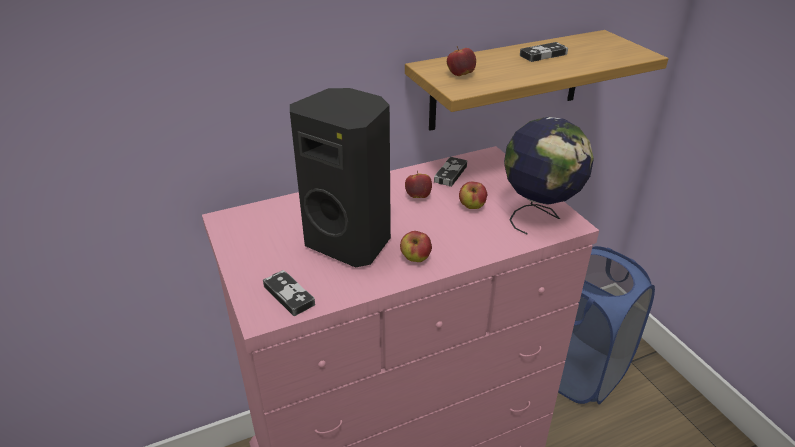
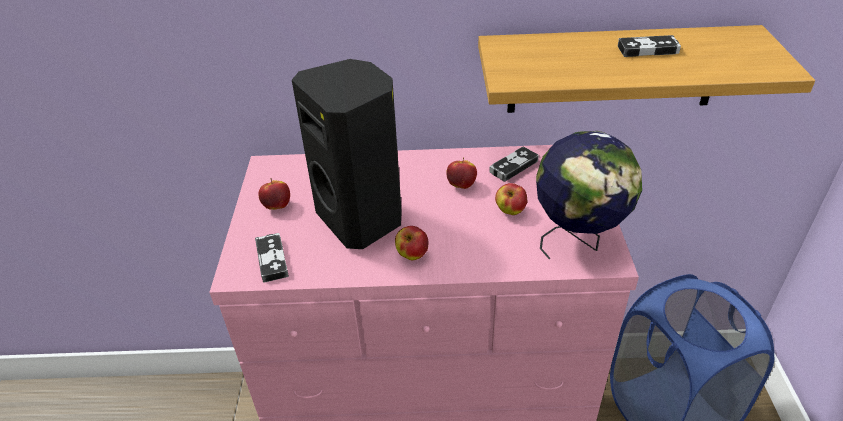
camera: 25 degrees right, 5 degrees up
apple [447,46,476,76] -> apple moved to [259,178,290,209]

